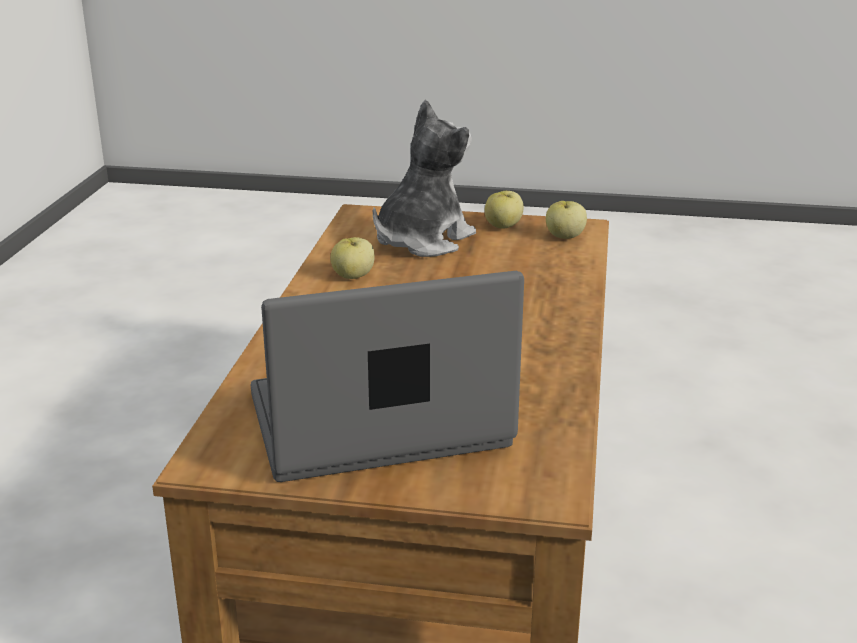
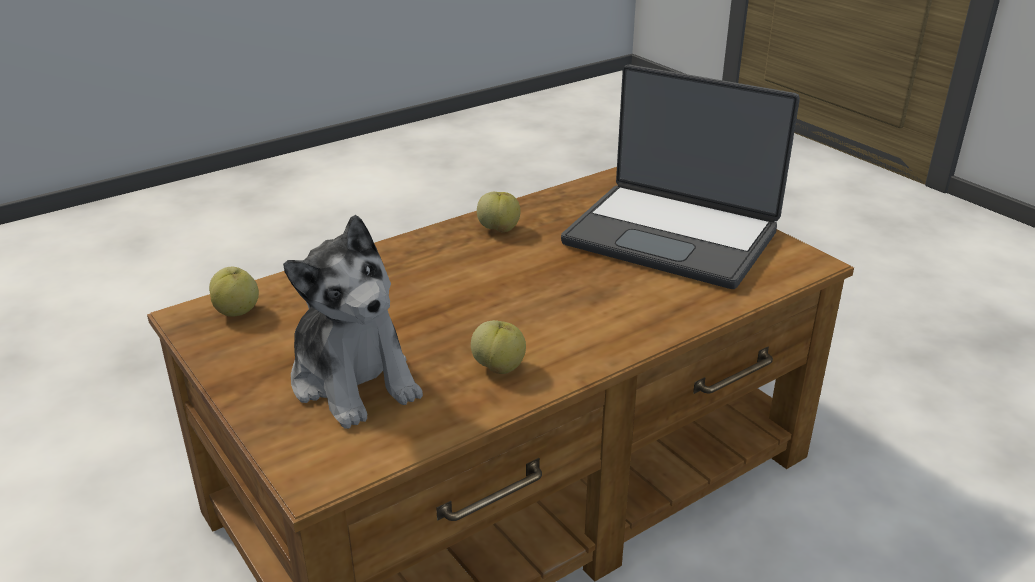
camera: 135 degrees left, 5 degrees up
plush toy [373,100,476,257] -> plush toy turned 120 degrees counterclockwise [283,215,423,429]
apple [484,191,523,229] -> apple moved to [477,192,521,232]

